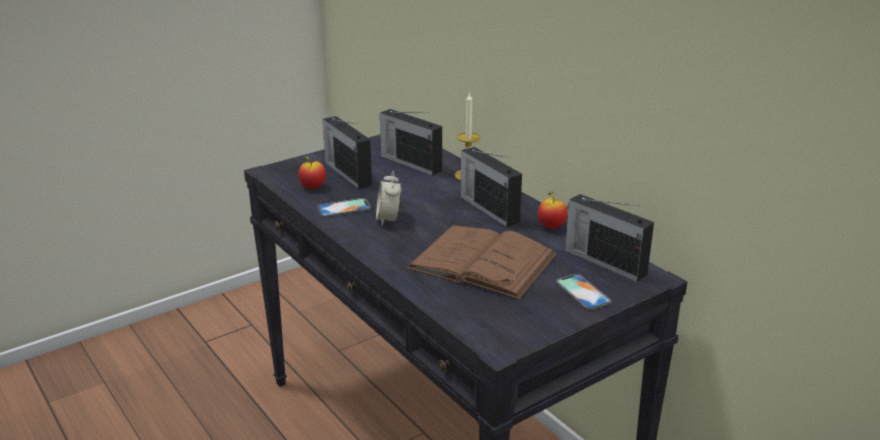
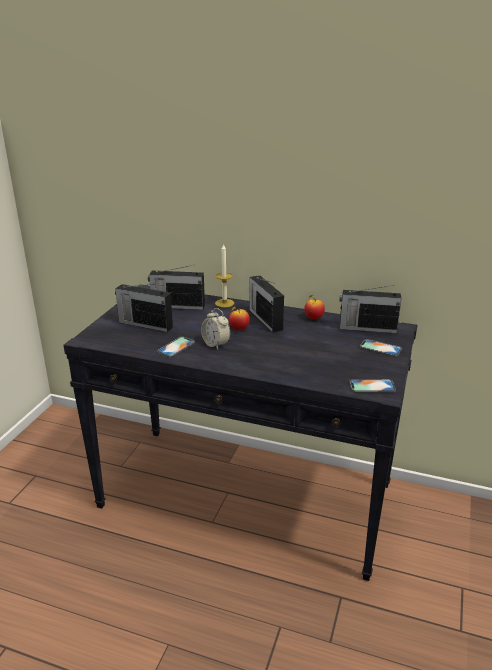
camera: 35 degrees left, 0 degrees up
apple [298,156,326,189] -> apple moved to [229,307,250,330]
brown book [407,225,557,299] -> none
radio [460,147,522,227] -> radio turned 45 degrees clockwise [249,275,284,332]
none -> phone [349,379,396,393]

